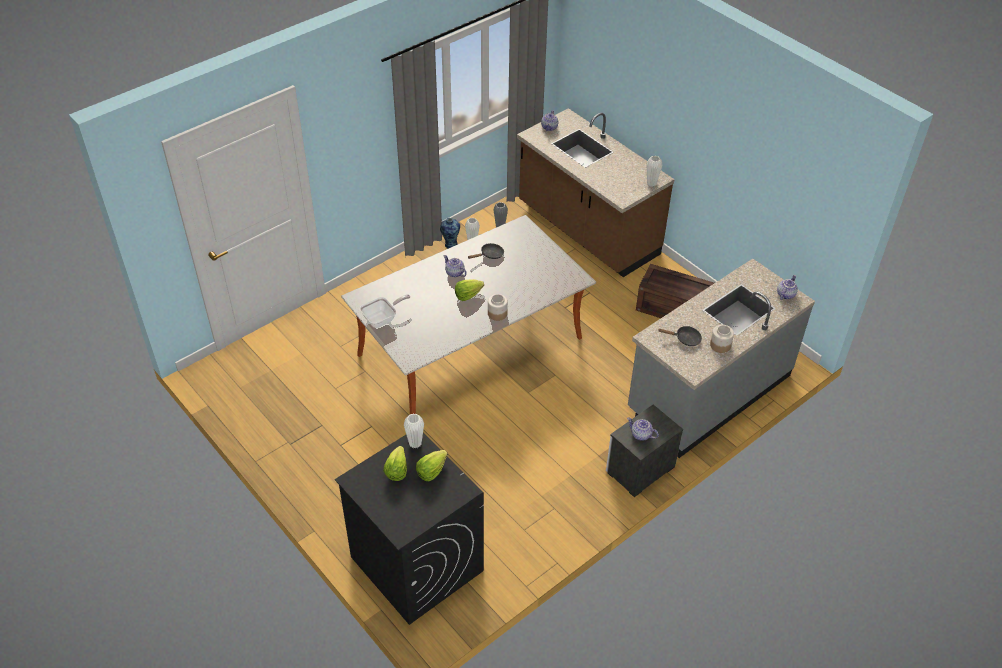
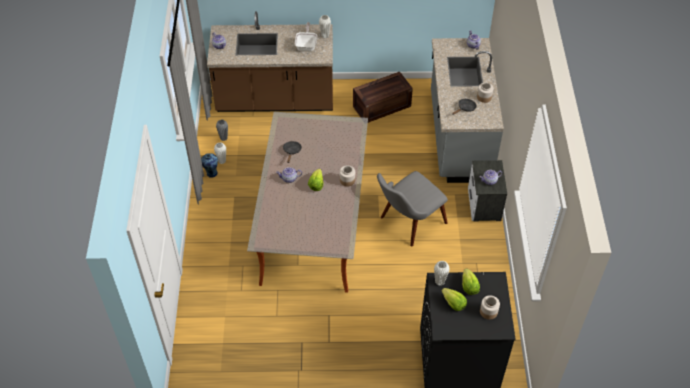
camera: 50 degrees left, 5 degrees up
frying pan [360,294,411,328] -> frying pan moved to [295,22,317,52]
none -> grey chair [377,171,448,246]
none -> jar [480,295,500,320]

